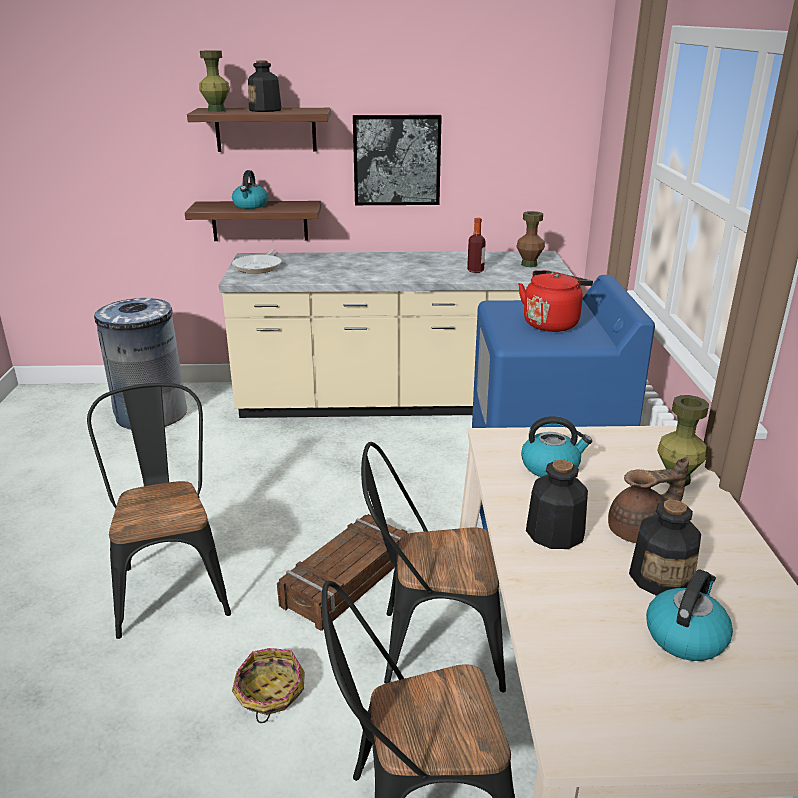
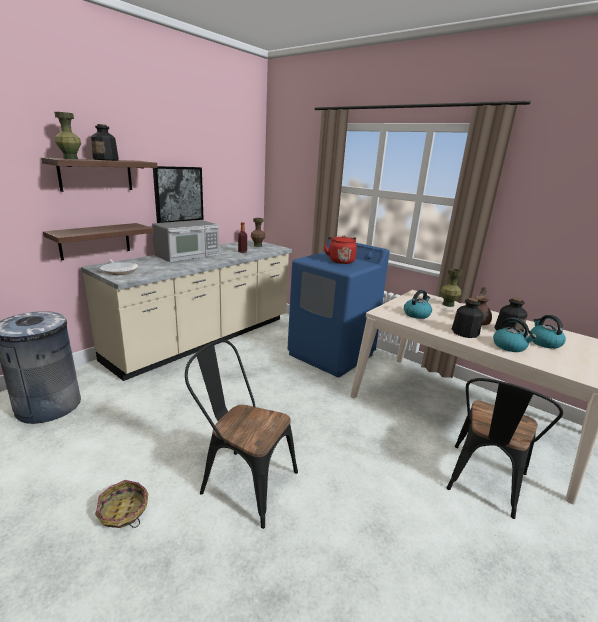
camera: 50 degrees left, 5 degrees down
kettle [232,170,269,209] -> kettle moved to [493,317,537,352]
basket [232,648,305,723] -> basket moved to [95,480,148,528]
crate [277,514,408,631] -> none
black chair [361,442,506,692] -> none
none -> microwave [152,220,219,262]

